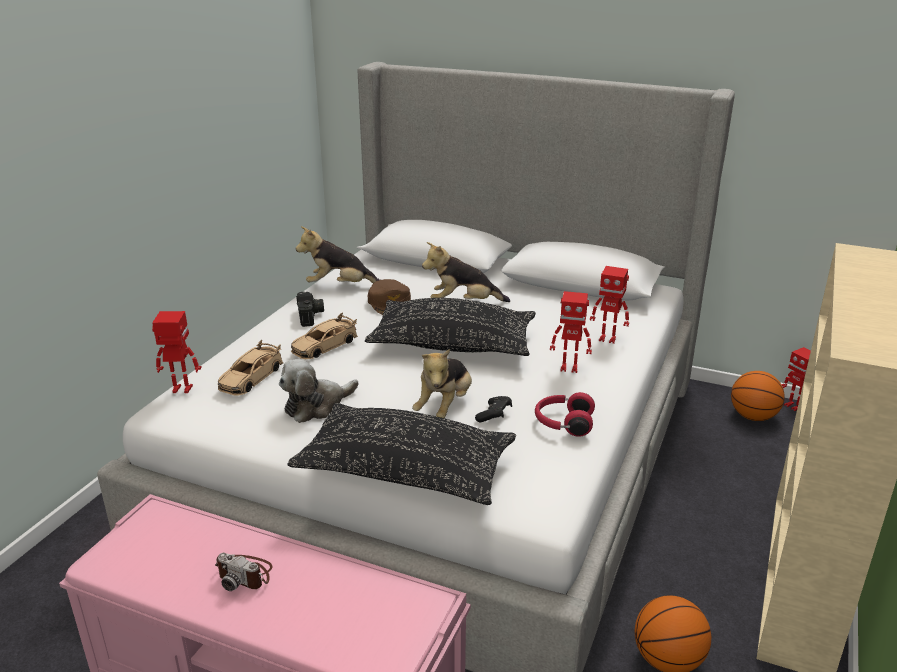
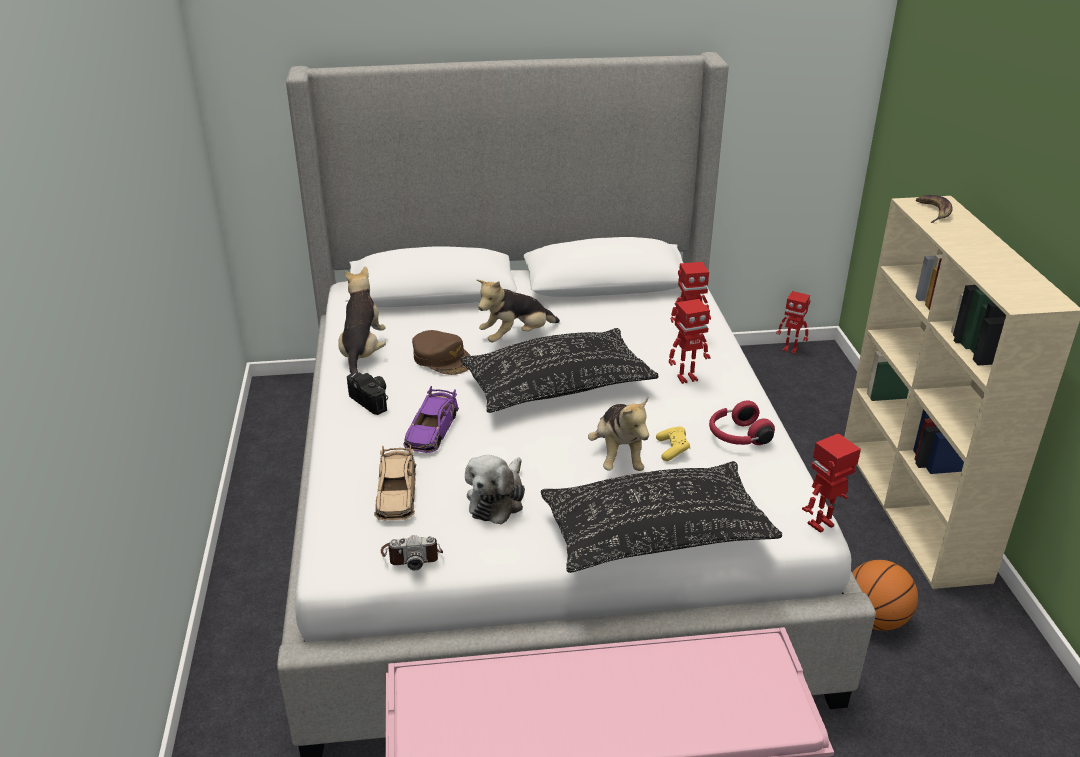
camera: 30 degrees left, 5 degrees up
toy robot [152,311,202,393] -> toy robot moved to [802,433,861,533]
camera [215,553,273,591] -> camera moved to [381,535,443,570]
beige toy car [291,312,358,359] -> purple toy car [403,386,459,453]
plush toy [296,226,380,283] -> plush toy turned 120 degrees clockwise [338,266,386,374]
black game controller [475,396,512,422] -> yellow game controller [656,426,690,461]
basketball [731,371,785,421] -> none
none -> banana [916,195,953,223]

